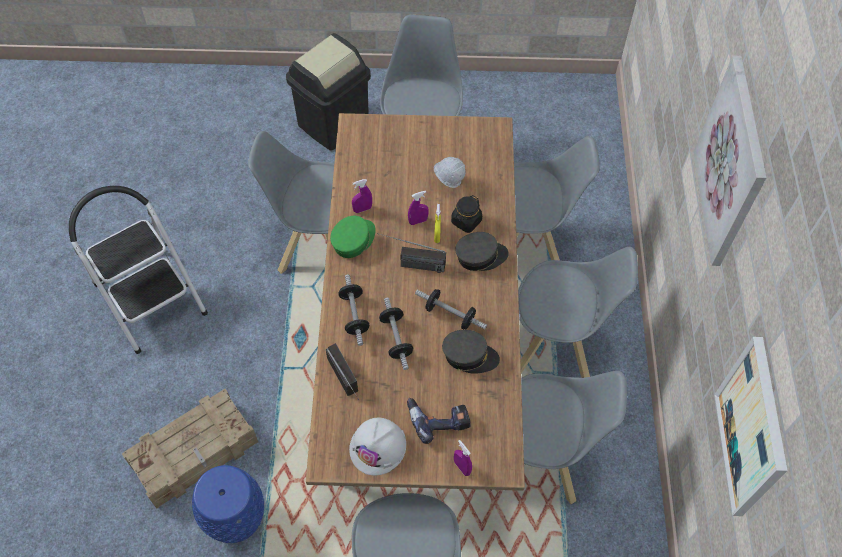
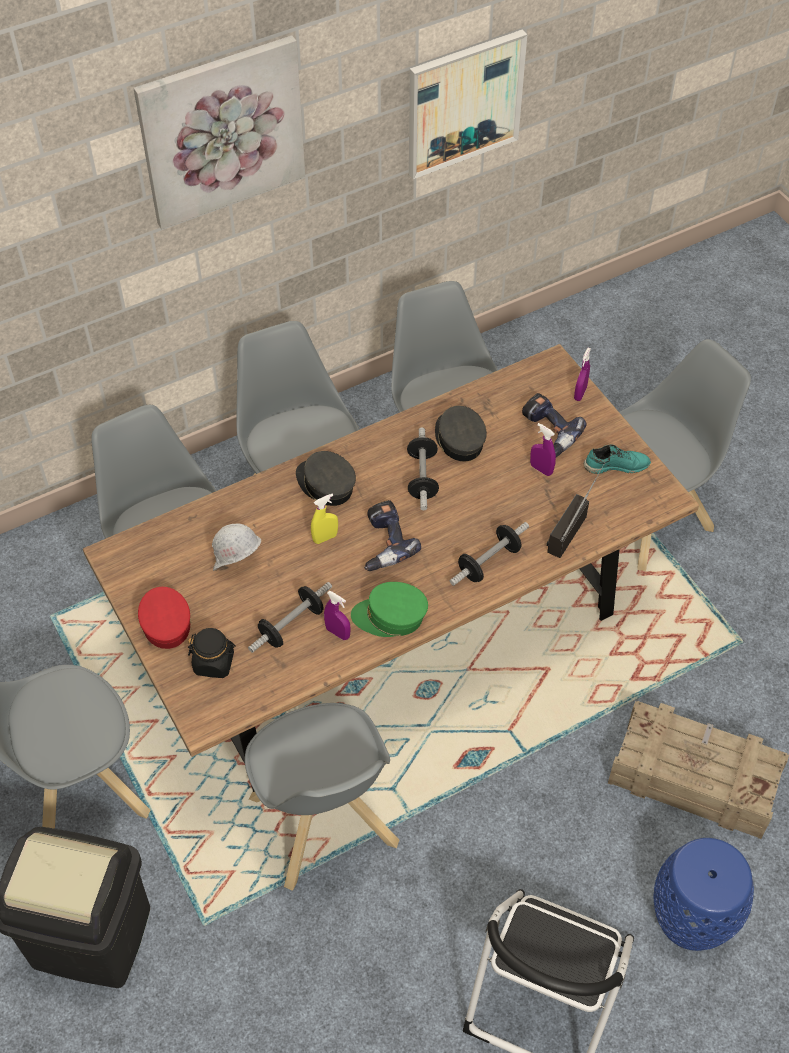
camera: 120 degrees left, 5 degrees down
blue stool [192,465,264,543] -> blue stool moved to [654,838,754,951]
white hard hat [349,418,406,475] -> turquoise shoe [583,444,651,474]
dumbbell [379,298,413,370] -> dumbbell moved to [248,582,332,653]
radio [380,234,446,273] -> power drill [364,500,421,571]
purple spray bottle [408,191,429,225] -> purple spray bottle moved to [530,423,556,476]
black jar [451,195,482,233] -> black jar moved to [188,628,236,678]
none -> red cap [138,587,192,649]

